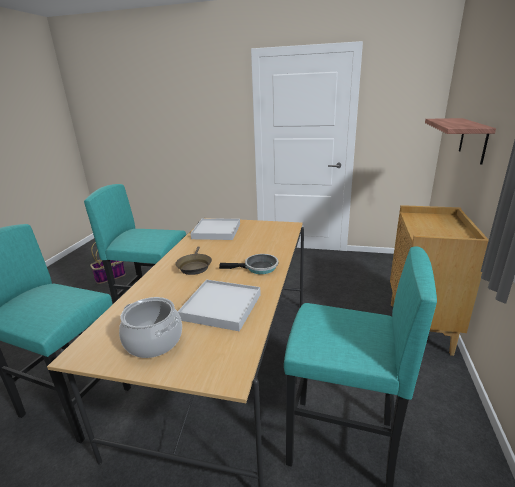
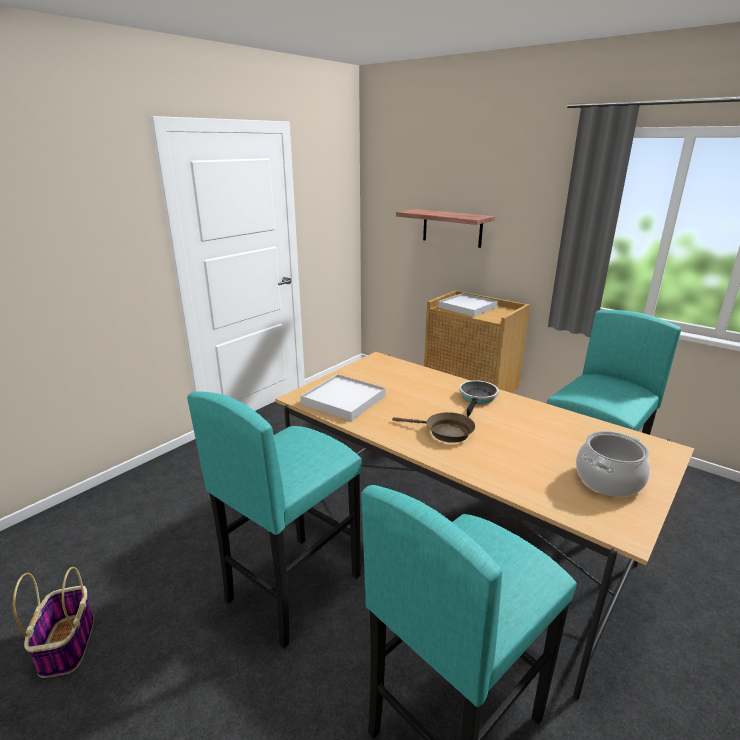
camera: 65 degrees left, 0 degrees up
white tray [178,280,261,331] -> white tray moved to [438,293,498,317]

